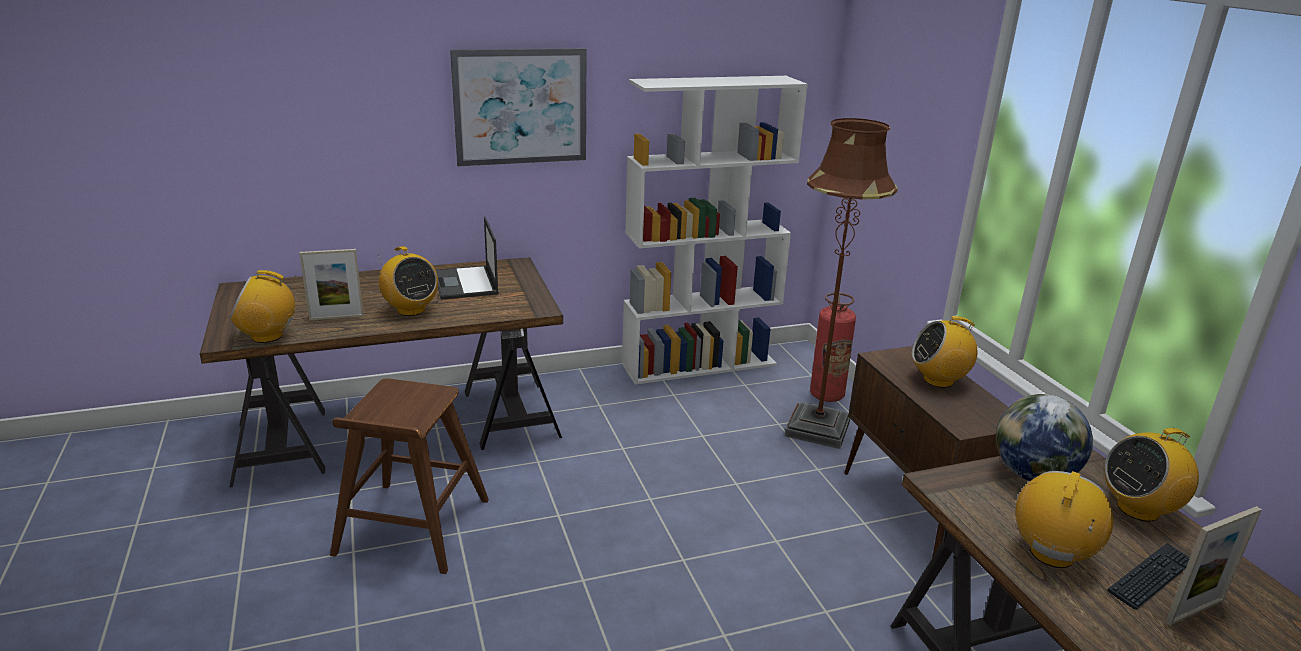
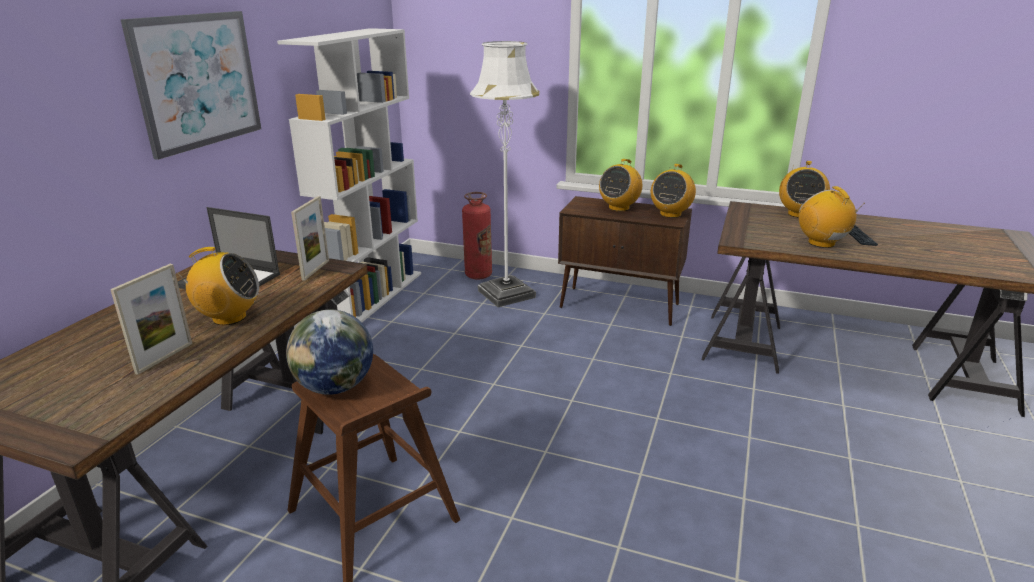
camera: 50 degrees left, 0 degrees up
radio [230,270,296,343] -> radio moved to [651,164,696,218]
brown floor lamp [785,118,898,449] -> white floor lamp [470,41,540,307]
globe [996,394,1093,481] -> globe moved to [286,310,373,395]
picture frame [1165,506,1262,626] -> picture frame moved to [291,196,329,281]

